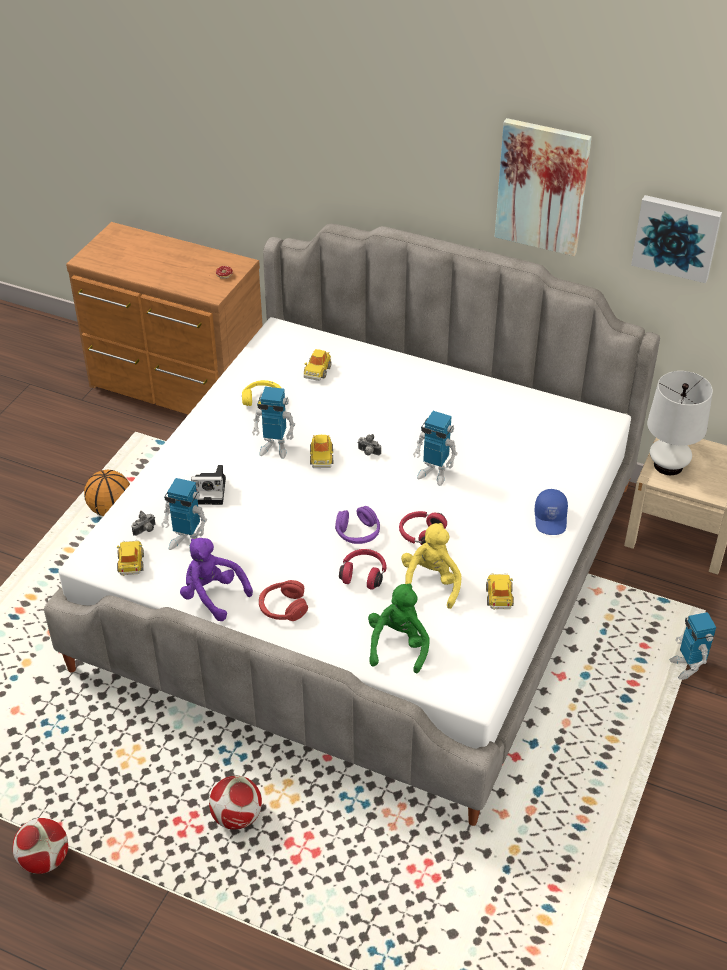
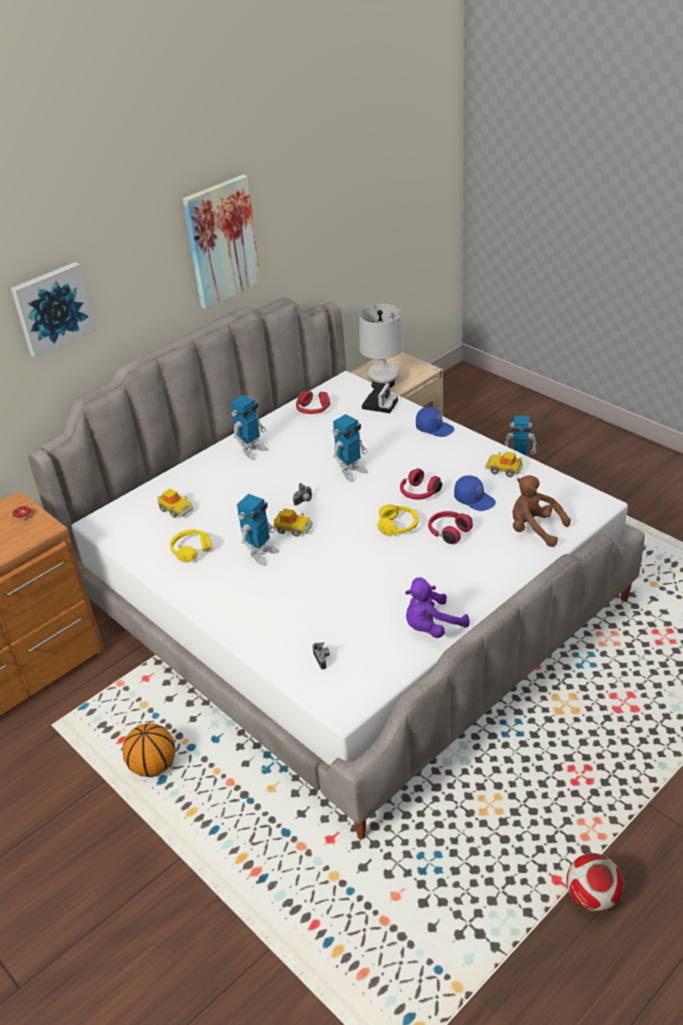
camera: 65 degrees left, 5 degrees down
toy car [117,540,144,576] -> none
toy robot [161,478,207,550] -> toy robot moved to [231,395,268,460]
camera [191,465,226,505] -> camera moved to [362,382,398,413]
football [209,776,262,830] -> none
red headphones [259,580,308,621] -> red headphones moved to [296,391,330,414]
purple headphones [335,506,380,544] -> yellow headphones [377,504,419,536]
green plush toy [368,583,430,673] -> brown plush toy [513,475,571,547]
yellow plush toy [401,523,461,609] -> blue cap [454,475,496,511]
picture [631,195,722,283] -> picture moved to [11,262,96,357]

